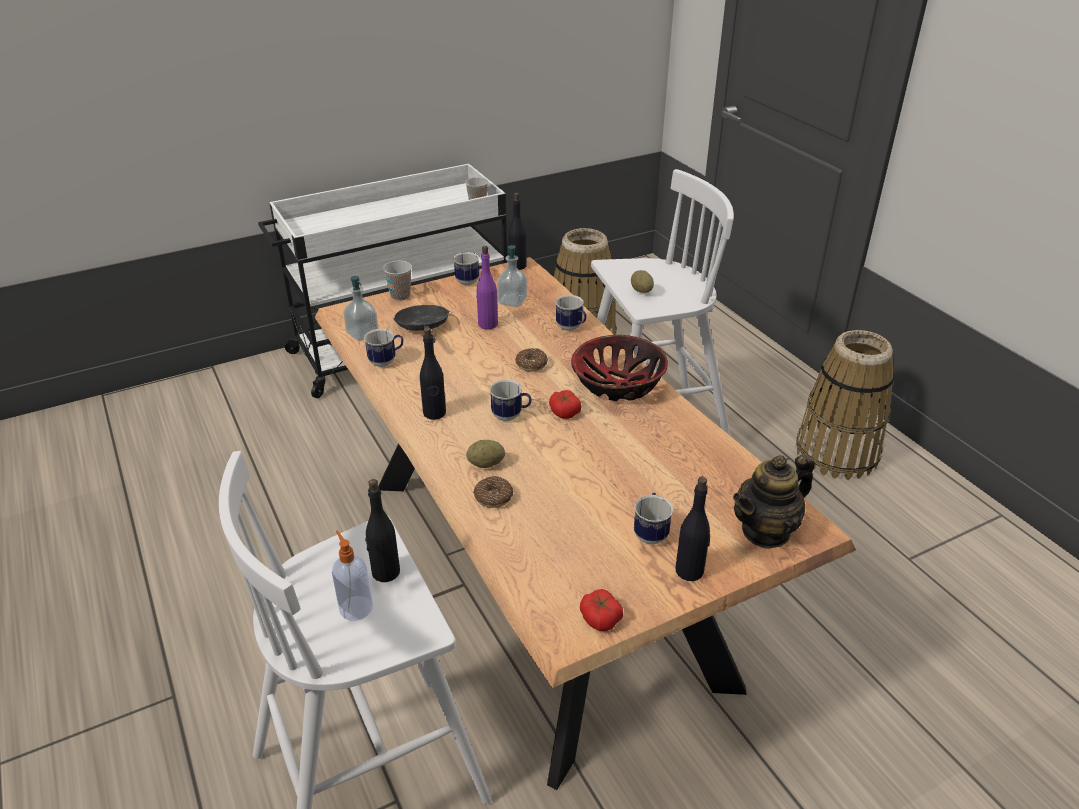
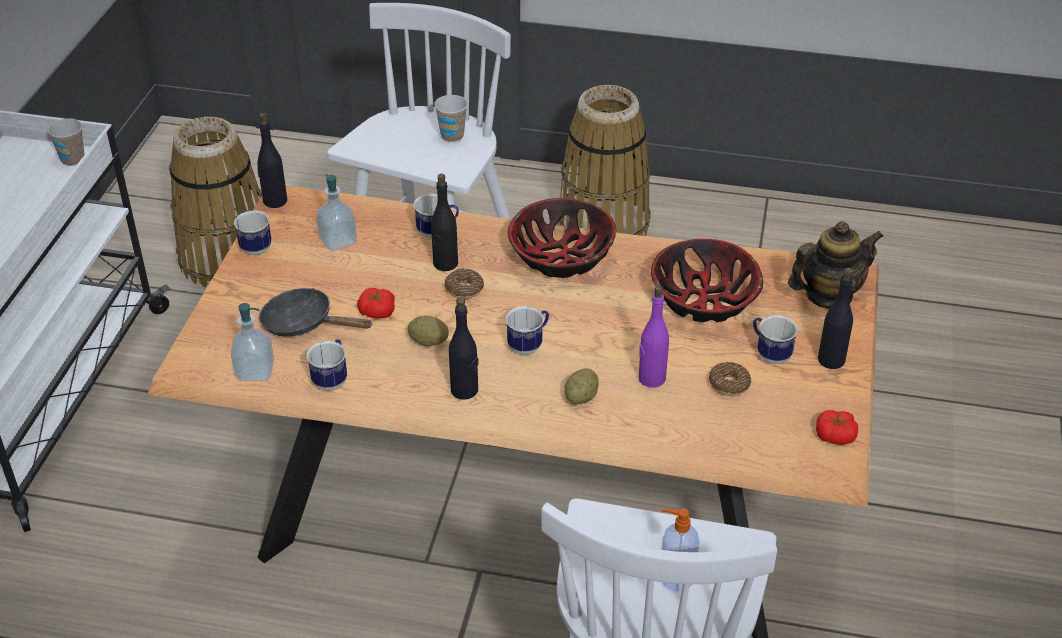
camera: 50 degrees left, 5 degrees up
black bottle [365,479,400,582] -> black bottle moved to [431,174,458,271]
cup [383,261,412,301] -> cup moved to [434,95,468,142]
donut [473,476,514,508] -> donut moved to [709,362,751,396]
purple bottle [476,246,498,329] -> purple bottle moved to [639,286,669,388]
tomato [549,390,582,419] -> tomato moved to [357,288,395,319]
potato [631,270,654,293] -> potato moved to [408,315,449,346]
teapot [733,454,815,549] -> teapot turned 120 degrees counterclockwise [788,221,884,309]
none -> bowl [651,239,763,322]

